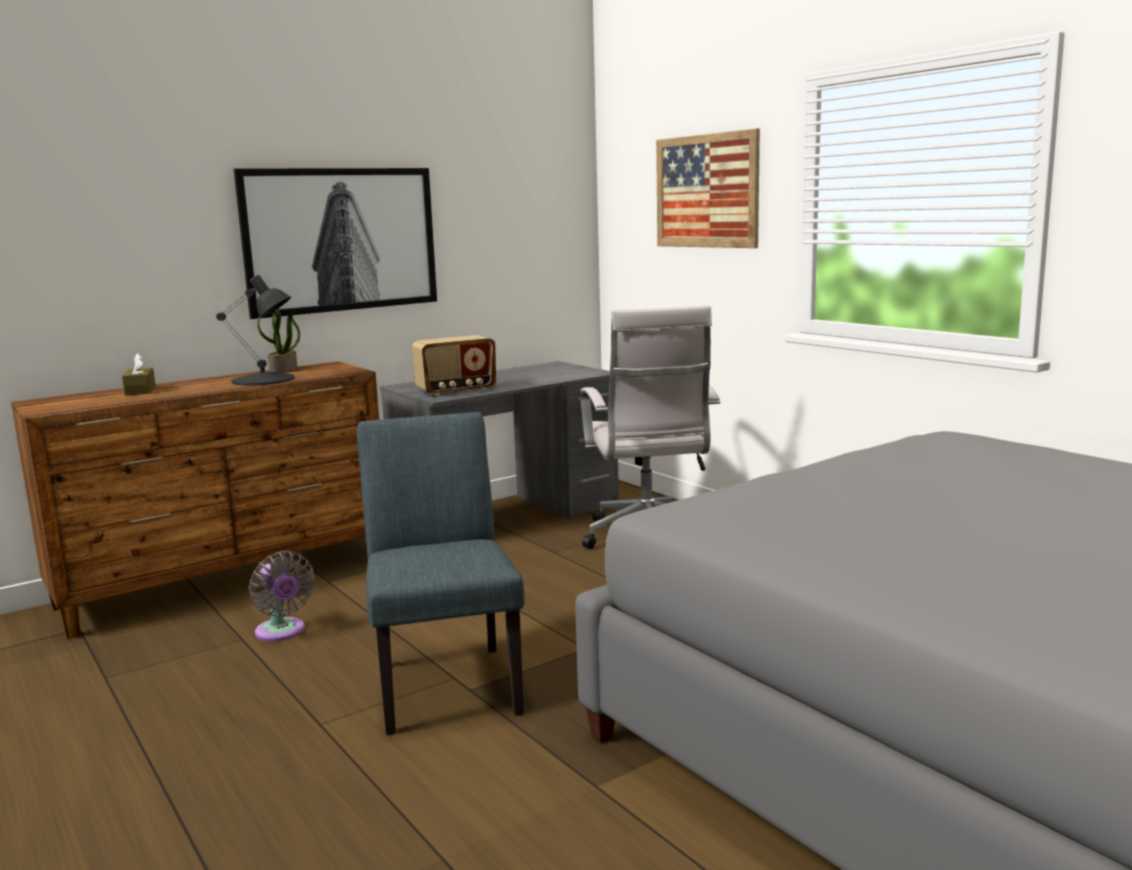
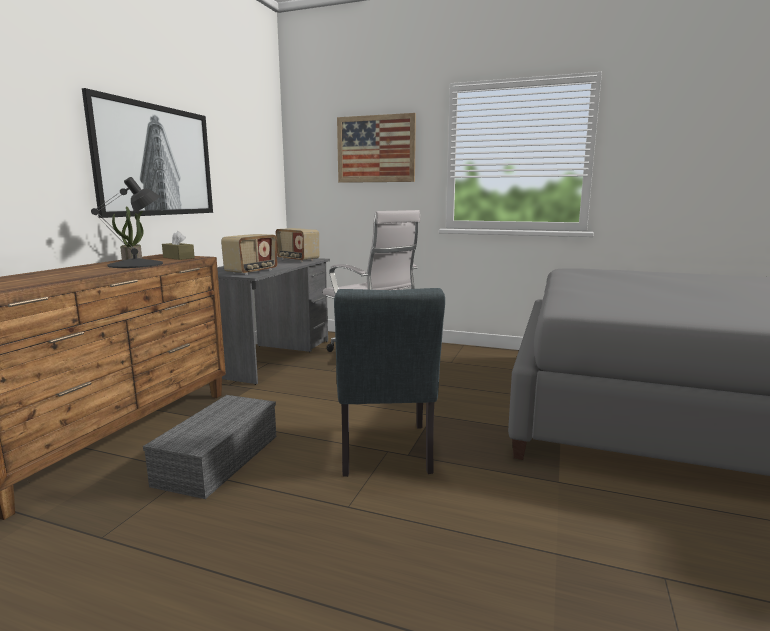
camera: 35 degrees left, 0 degrees up
brown tissue box [122,353,156,395] -> brown tissue box moved to [162,231,195,260]
grey fan [249,551,315,641] -> grey storage box [143,395,276,499]
grey chair [357,412,525,735] -> grey chair turned 135 degrees counterclockwise [334,288,445,477]
none -> radio [275,228,319,262]

